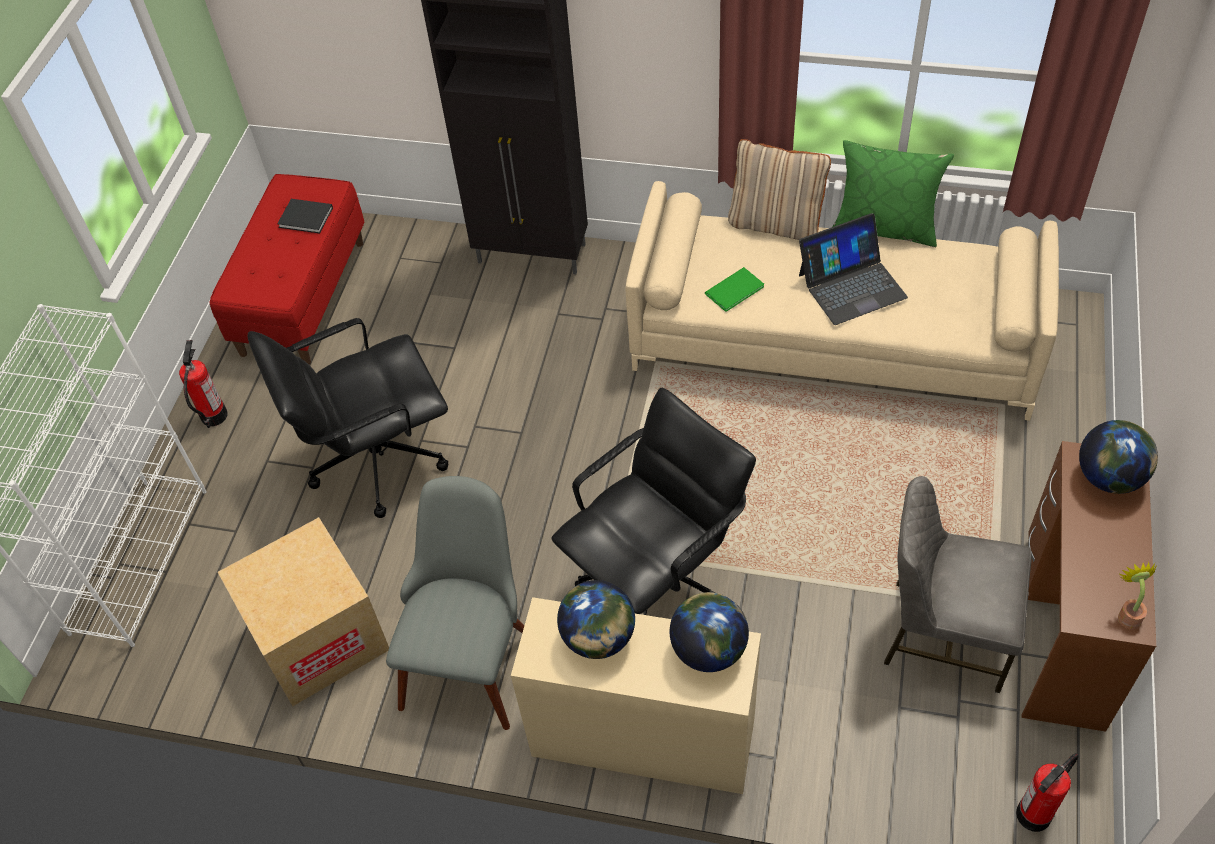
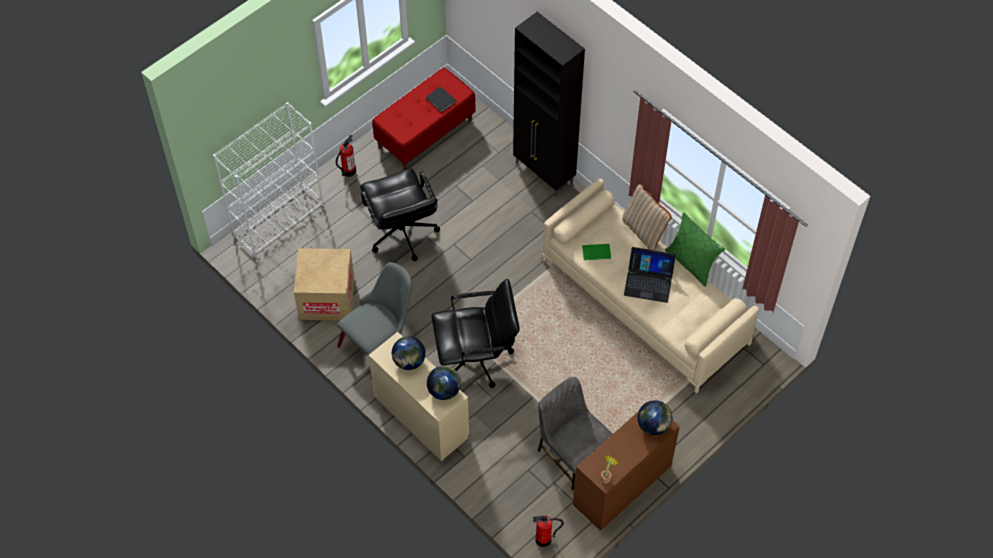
camera: 30 degrees right, 5 degrees up
black office chair [248,318,448,518] -> black office chair turned 120 degrees counterclockwise [360,168,440,261]

